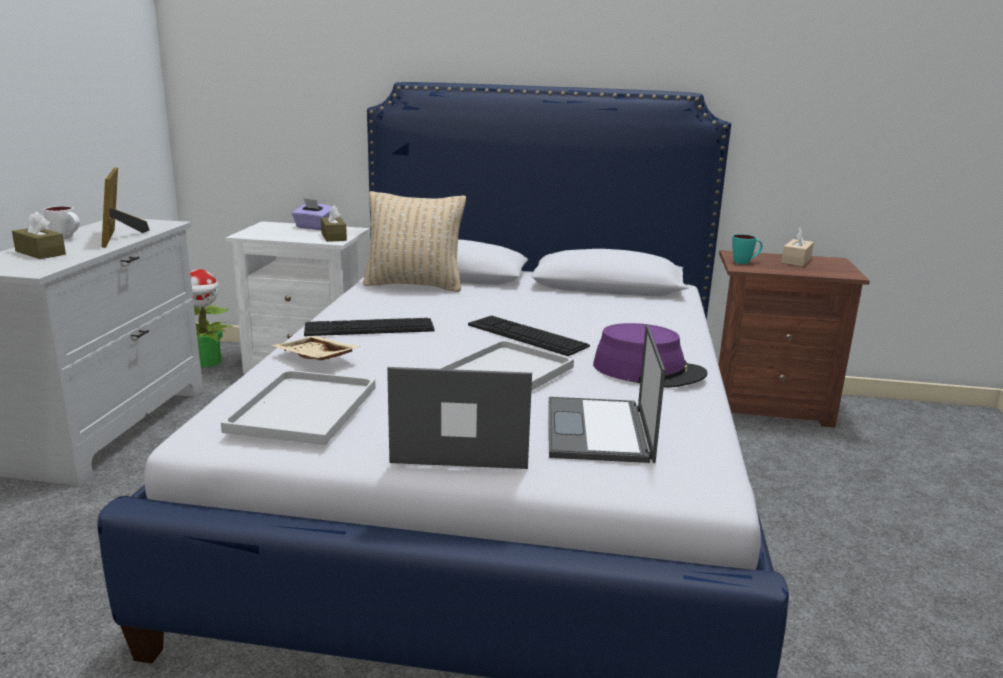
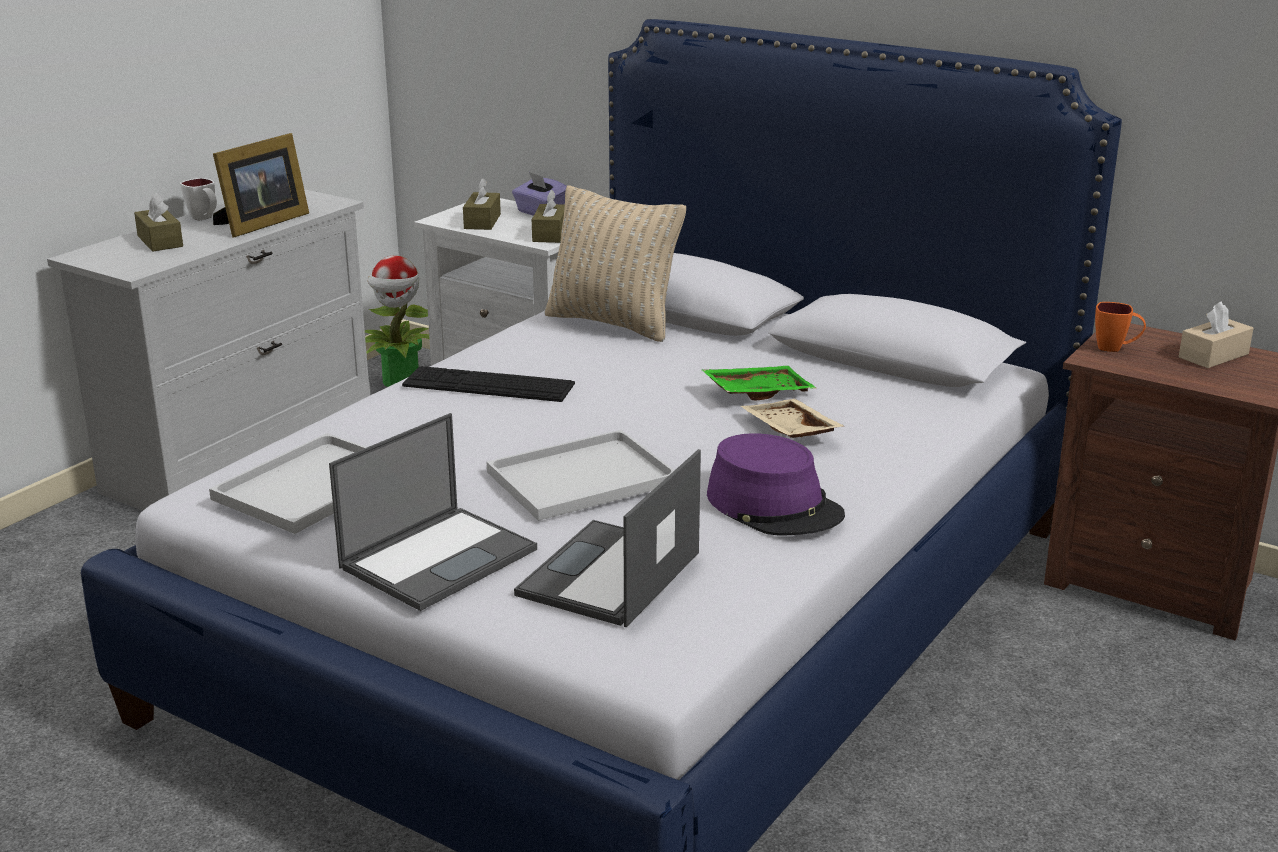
camera: 25 degrees right, 5 degrees up
picture frame [102,167,150,248] -> picture frame turned 150 degrees counterclockwise [213,133,309,237]
beige tray [272,336,361,360] -> beige tray moved to [741,399,844,438]
laptop [387,367,532,469] -> laptop turned 105 degrees clockwise [329,413,537,611]
keyboard [468,316,590,356] -> none
turquoise mug [732,234,763,264] -> orange mug [1095,302,1146,352]
none -> brown tissue box [463,178,501,230]
none -> green tray [702,366,816,400]

